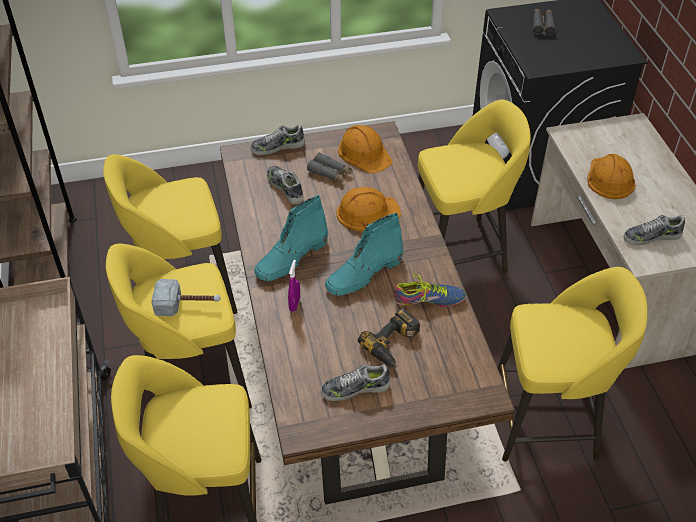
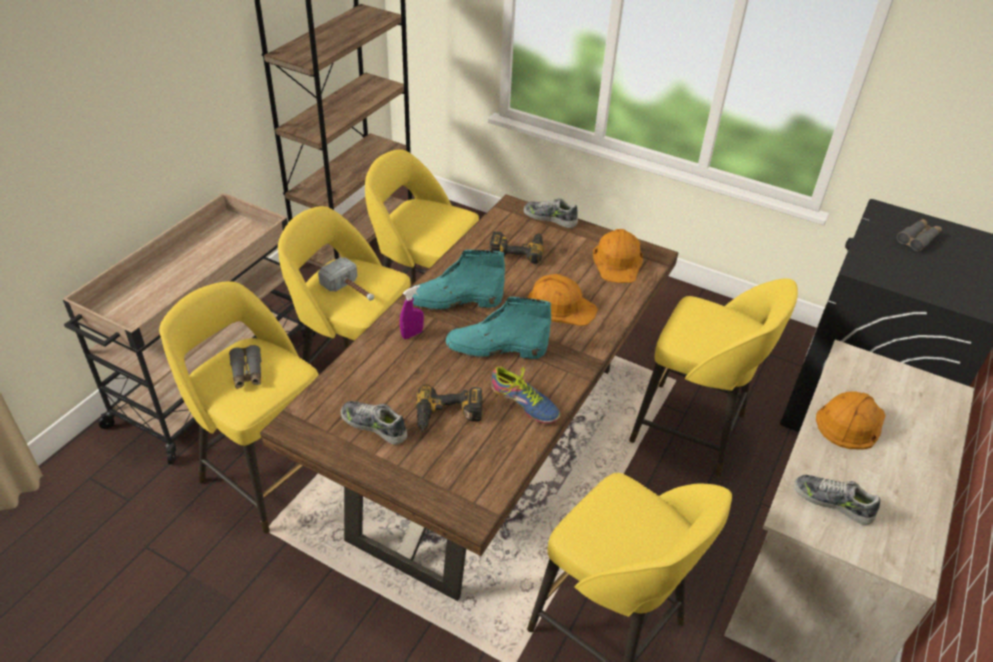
camera: 40 degrees right, 5 degrees down
shoe [267,166,304,204] -> power drill [489,231,544,264]
grey binoculars [307,153,352,182] -> grey binoculars moved to [229,345,261,389]

